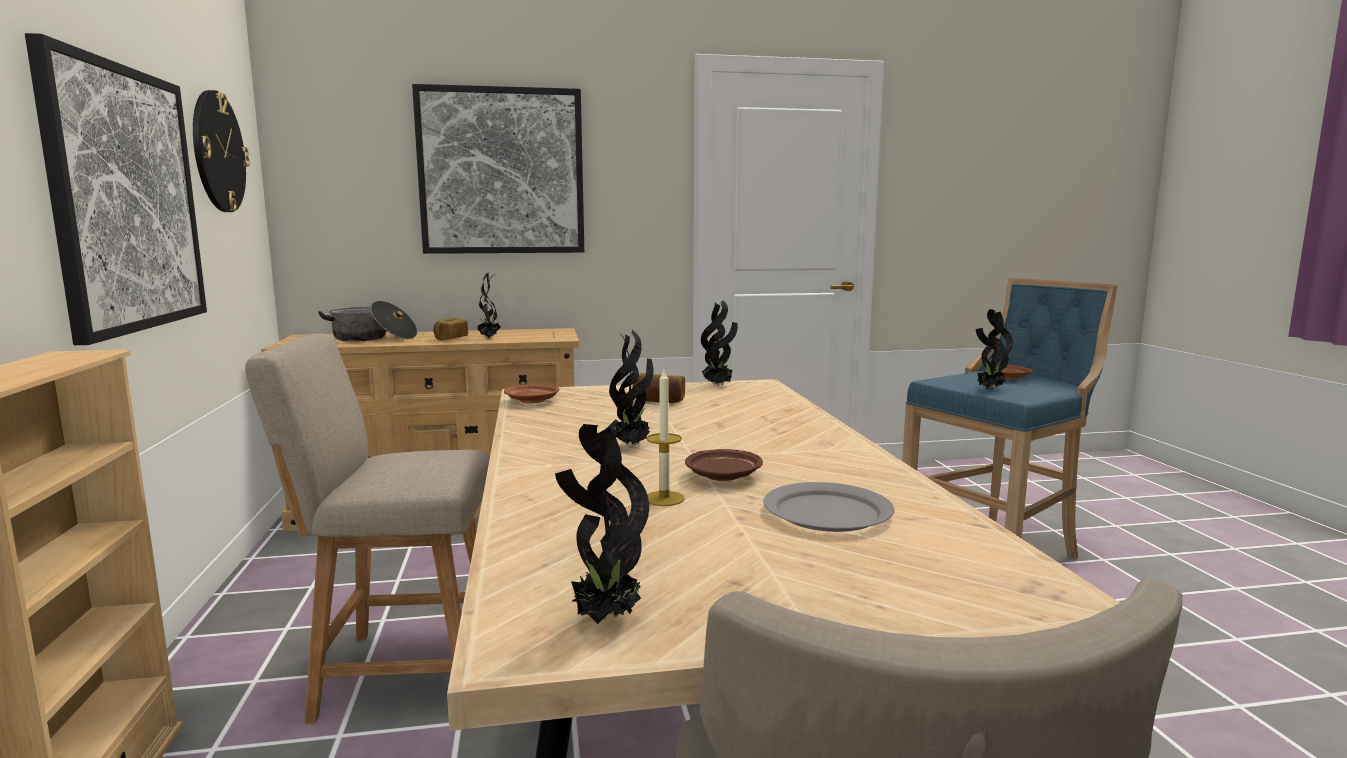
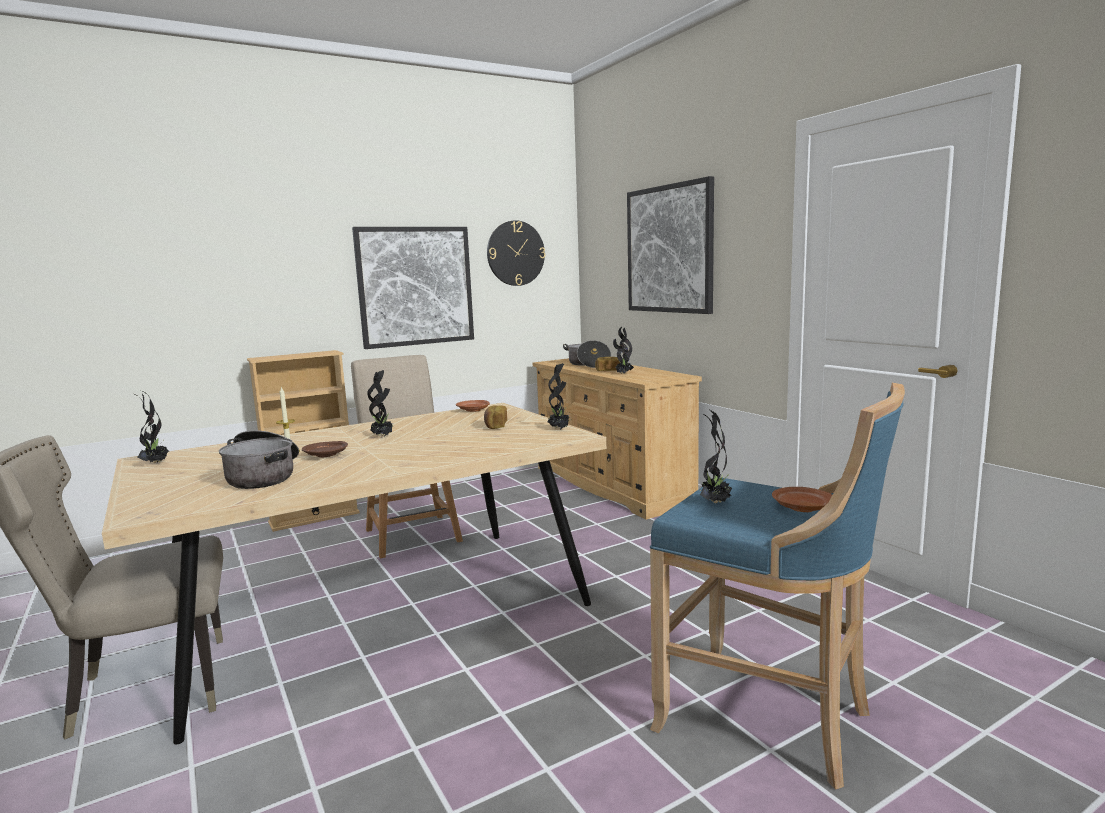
camera: 70 degrees right, 0 degrees up
grey plate [763,482,895,532] -> cooking pot [219,430,299,489]

